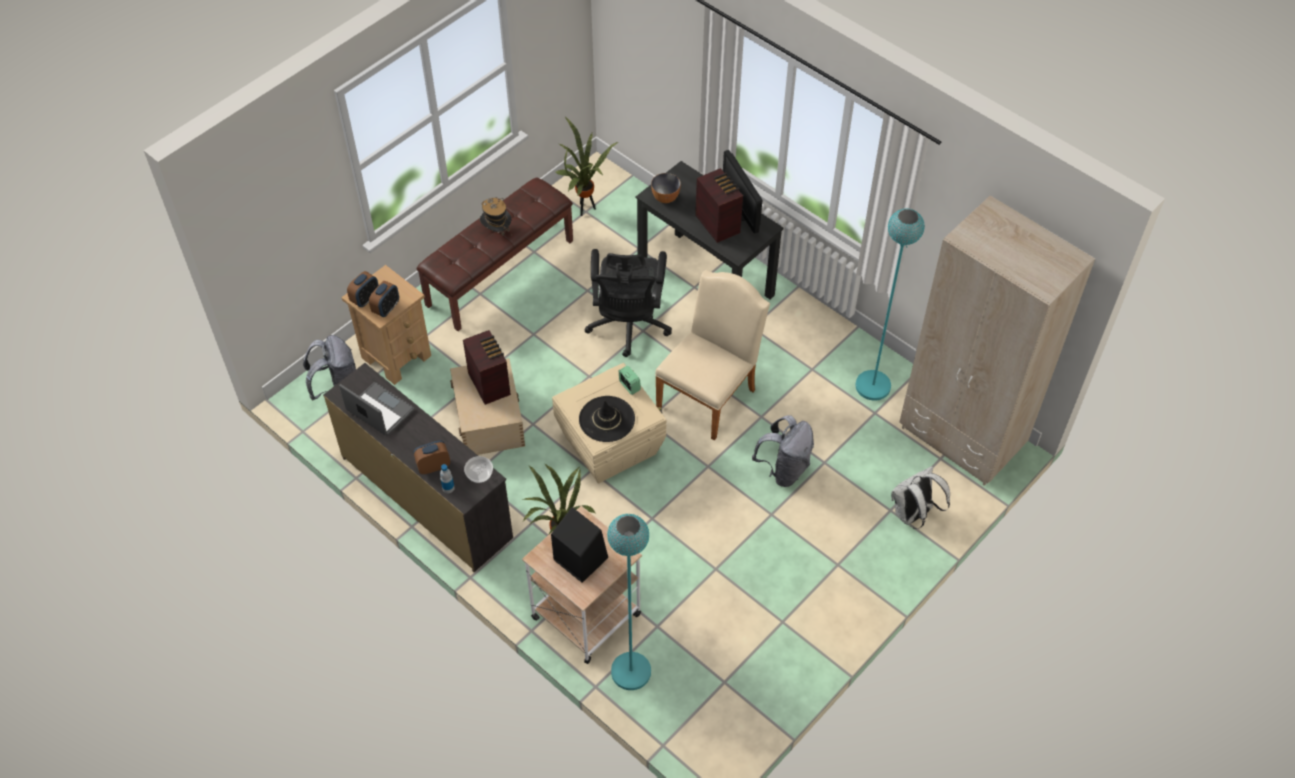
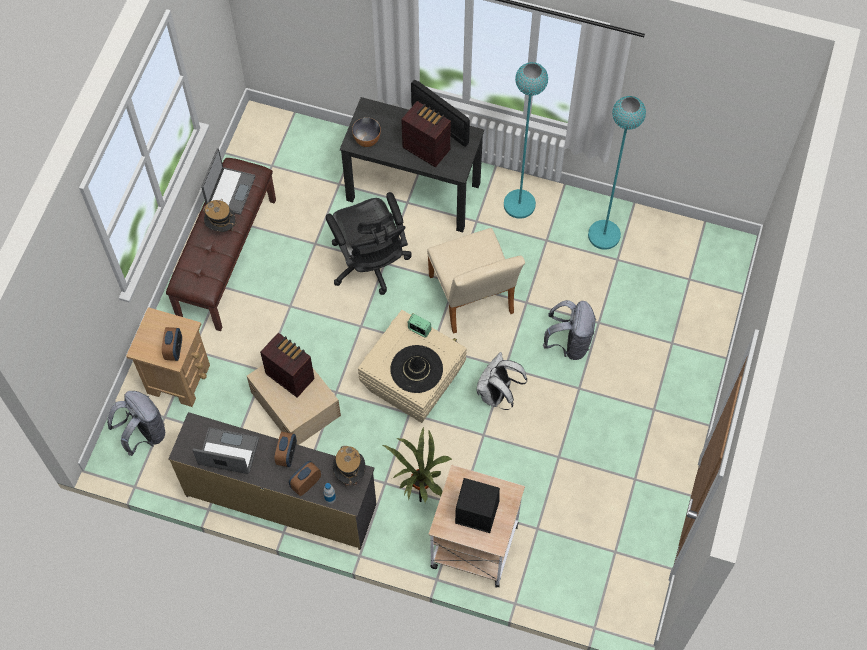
camera: 25 degrees left, 10 degrees up
alarm clock [347,271,379,307] -> alarm clock moved to [275,432,297,467]
bowl [464,456,493,483] -> hat [333,446,365,486]
potted plant [556,117,618,216] -> none
turquoise floor lamp [607,514,651,690] -> turquoise floor lamp moved to [504,62,548,219]
beige chair [655,270,770,441] -> beige chair turned 150 degrees clockwise [427,228,525,334]
white backpack [891,466,950,529] -> white backpack moved to [477,352,527,410]
beige wardrobe [899,196,1095,486] -> none
none -> laptop [201,148,256,215]

